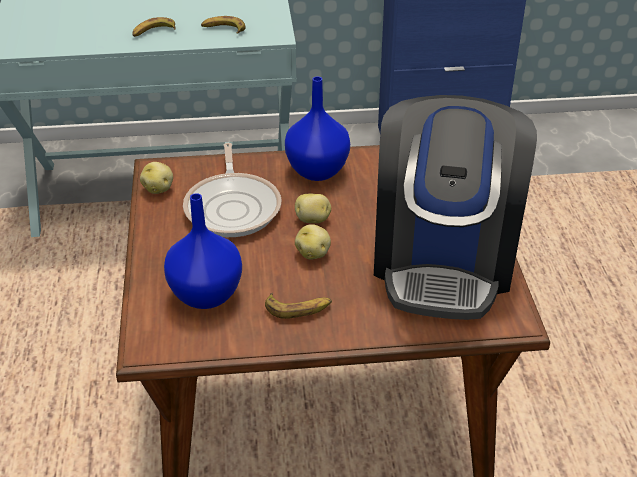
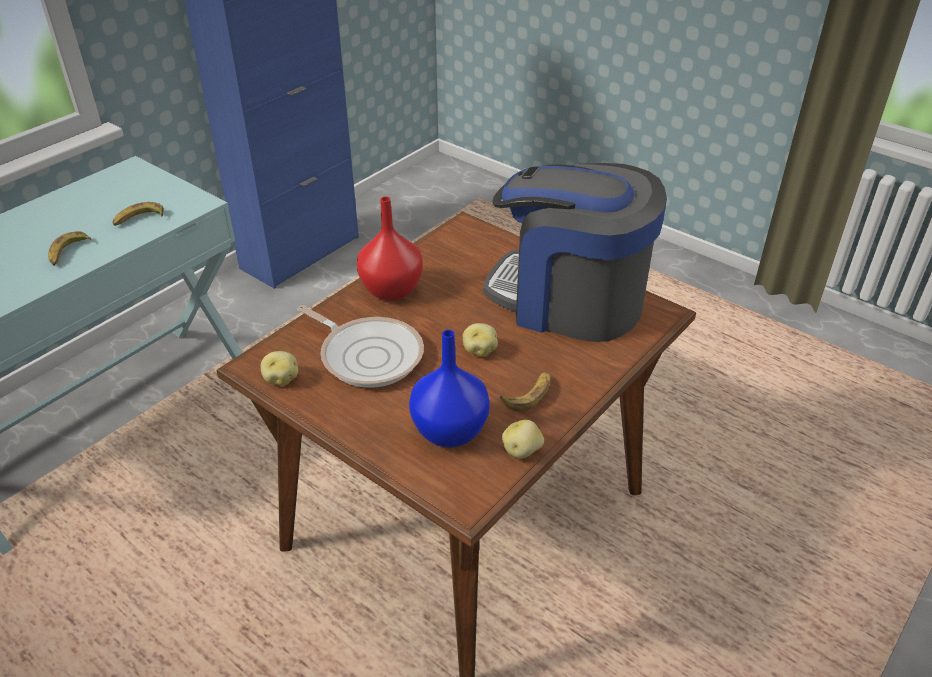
camera: 45 degrees left, 0 degrees up
blue vase [285,76,350,181] -> red vase [357,197,423,301]
potato [295,194,331,223] -> potato moved to [502,420,544,459]
coffee machine [374,95,537,320] -> coffee machine turned 150 degrees clockwise [483,163,667,342]

